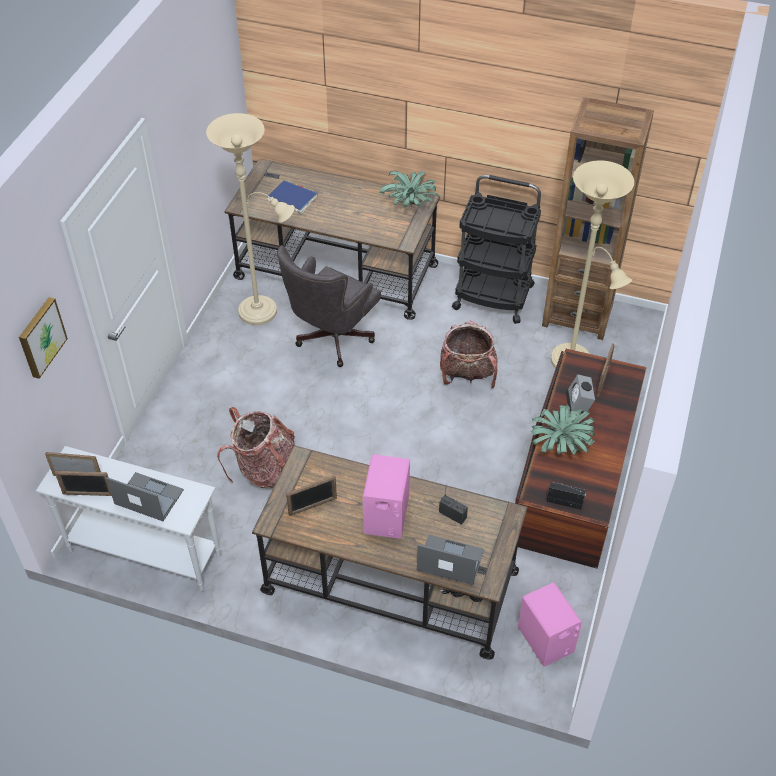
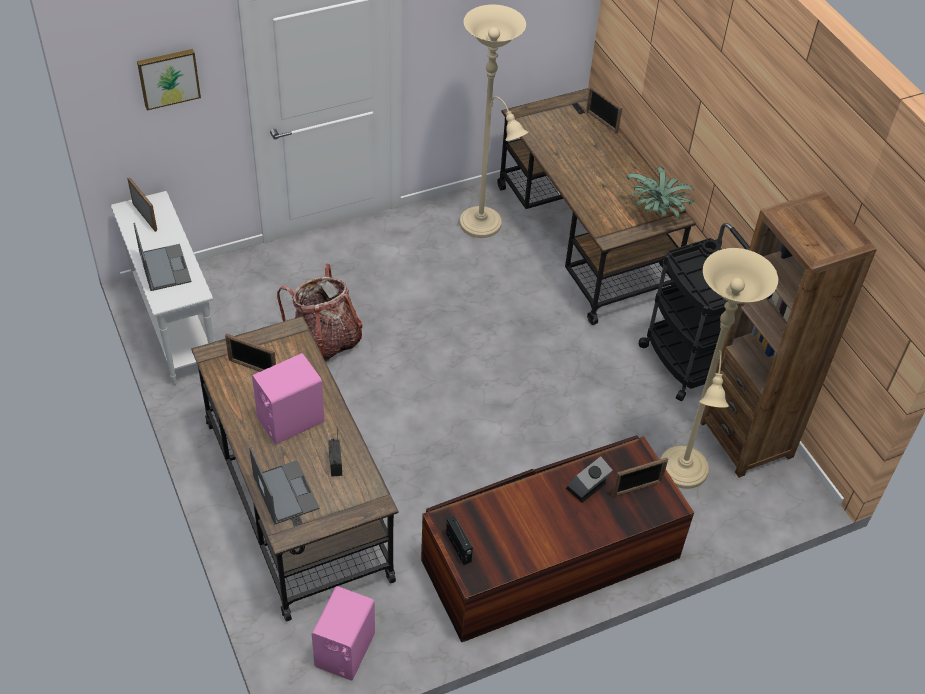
camera: 45 degrees right, 0 degrees up
picture frame [55,471,112,496] -> picture frame moved to [586,85,622,134]
blue book [267,180,318,214] -> none
grey office chair [277,245,381,367] -> none
backpack [440,320,498,389] -> none
potted plant [531,405,595,455] -> none

